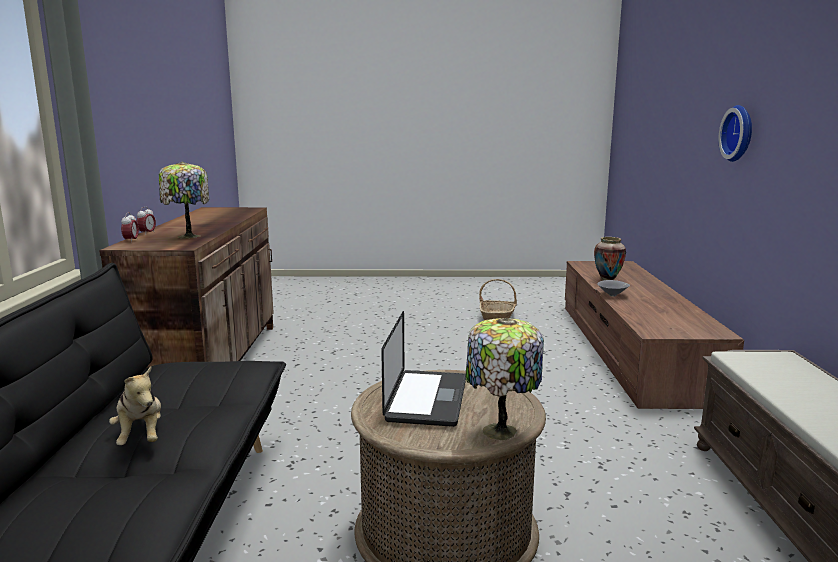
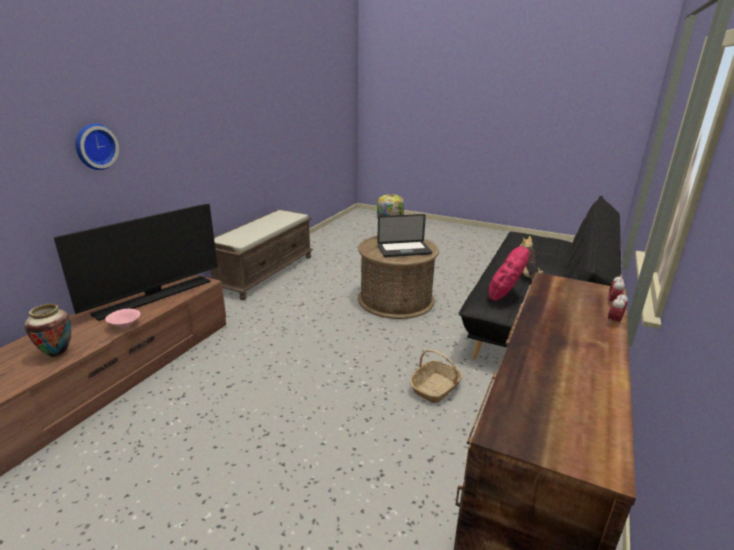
camera: 155 degrees left, 10 degrees up
table lamp [159,162,209,238] -> none
laptop [381,311,466,427] -> laptop turned 135 degrees counterclockwise [377,214,432,257]
basket [479,279,517,320] -> basket moved to [410,349,463,403]
grey bowl [597,280,630,297] -> pink bowl [105,309,140,328]
none -> television [54,204,218,321]
none -> pink pillow [489,246,529,301]

